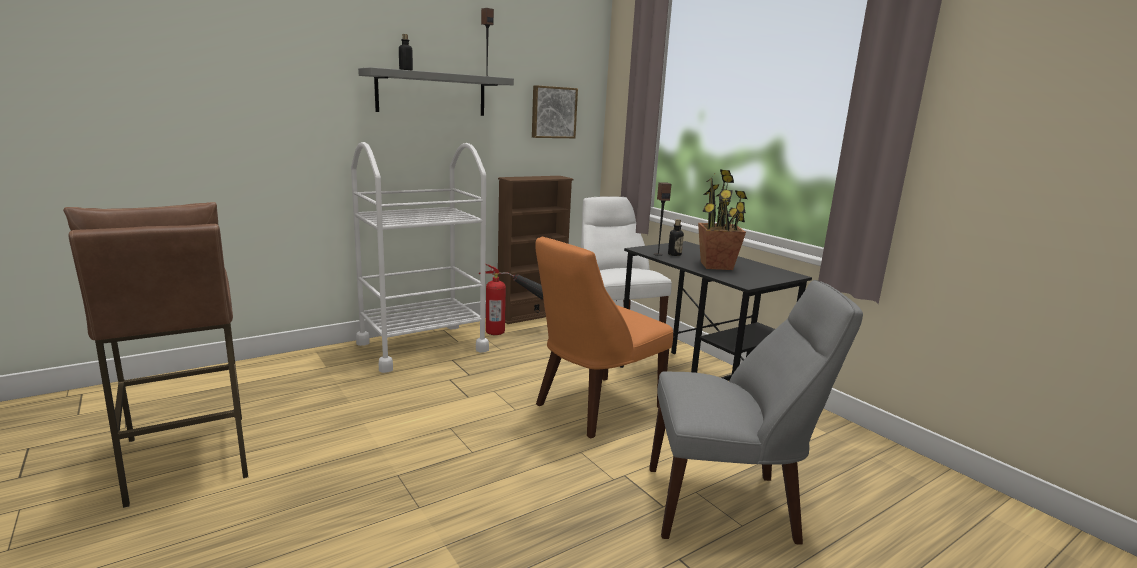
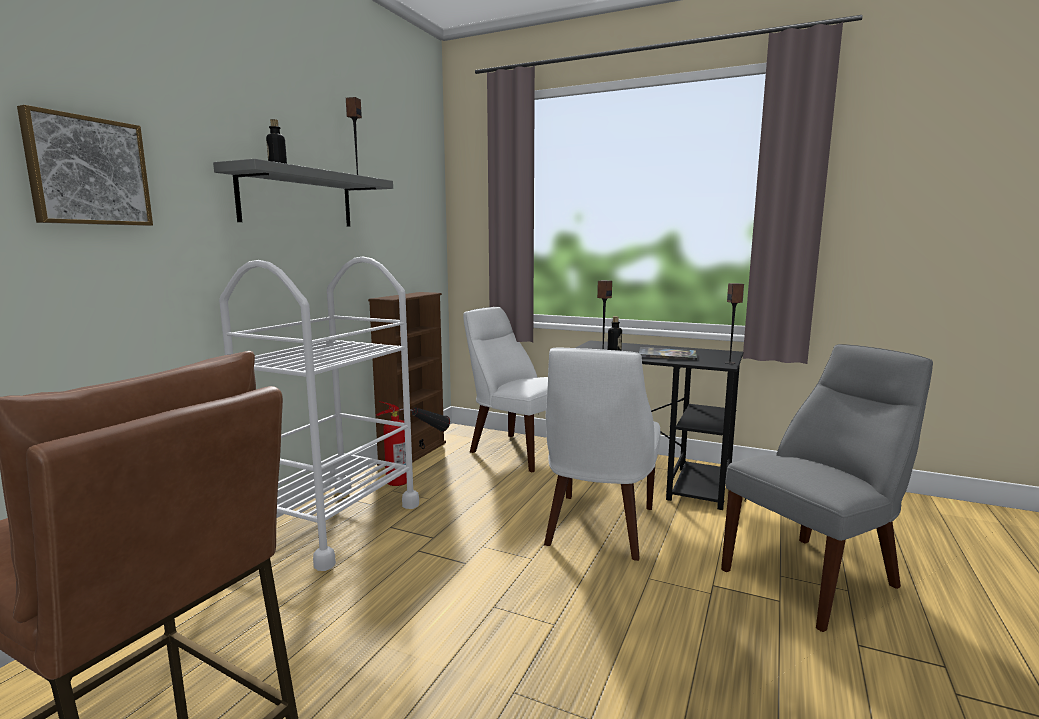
camera: 30 degrees left, 5 degrees down
picture [532,85,578,138] -> picture moved to [17,105,153,226]
orange chair [535,237,673,438] -> white chair [544,348,660,561]
potted plant [698,170,747,270] -> book [639,347,697,361]
none -> speaker [724,283,744,364]

